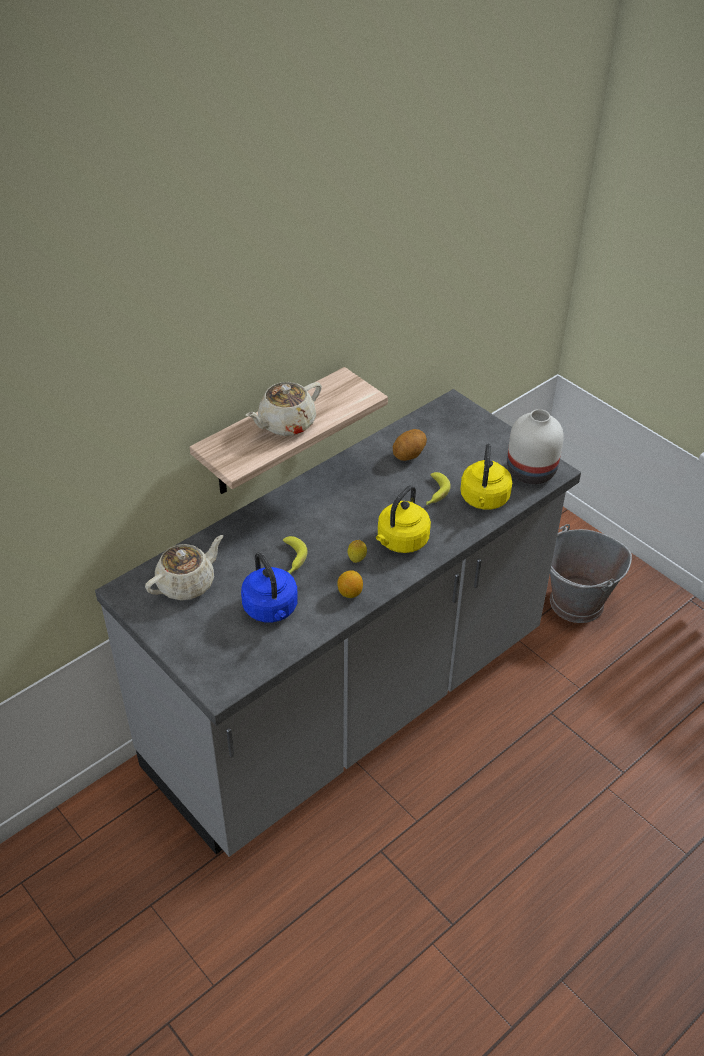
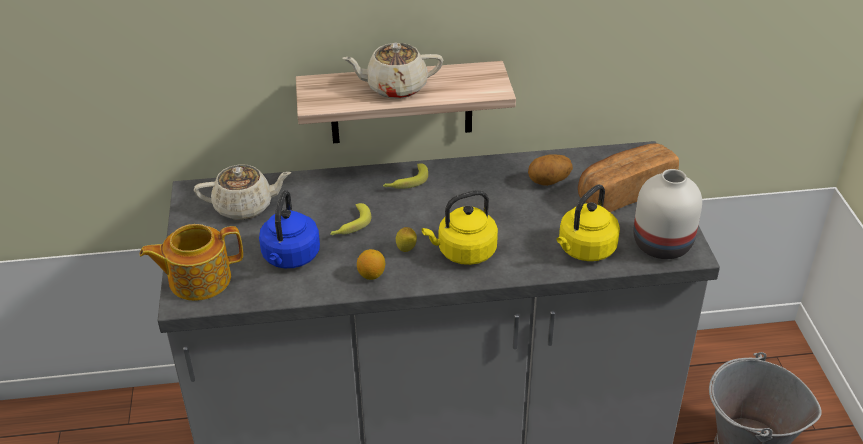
camera: 35 degrees right, 5 degrees down
banana [426,472,451,505] -> banana moved to [383,163,428,189]
none -> teapot [140,224,243,301]
none -> bread [578,143,679,212]

